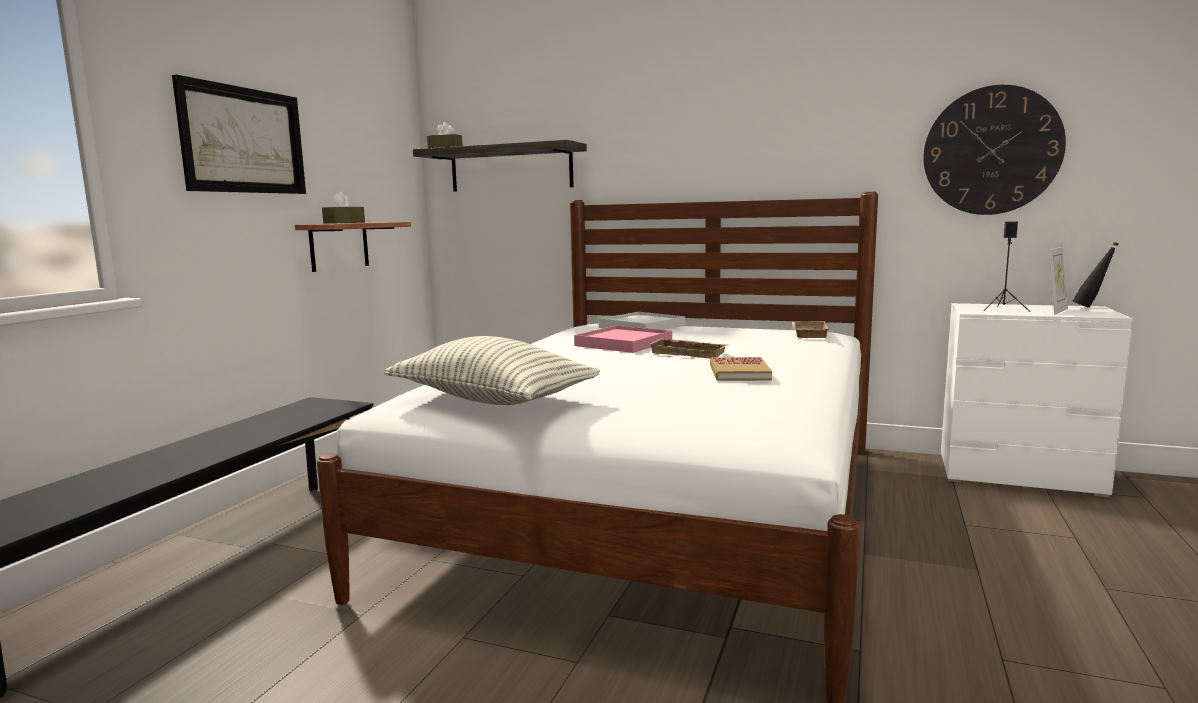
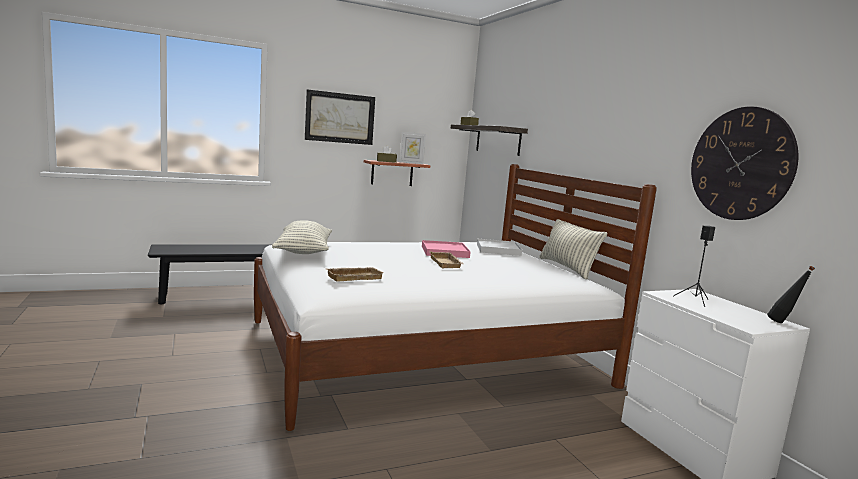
camera: 45 degrees right, 0 degrees up
book [710,357,772,381] -> none
beige tray [792,321,829,338] -> beige tray moved to [325,267,383,282]
picture frame [1048,243,1068,315] -> picture frame moved to [399,132,426,164]
none -> pillow [539,219,607,280]

